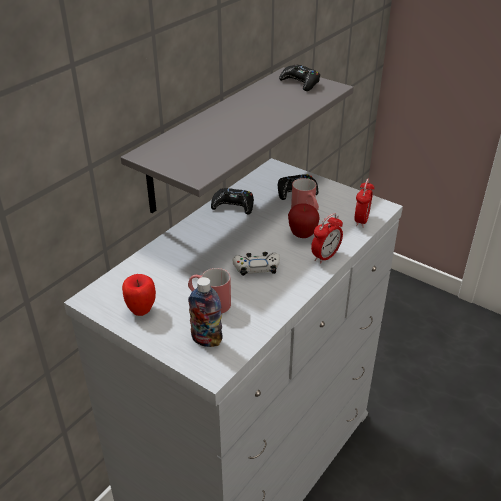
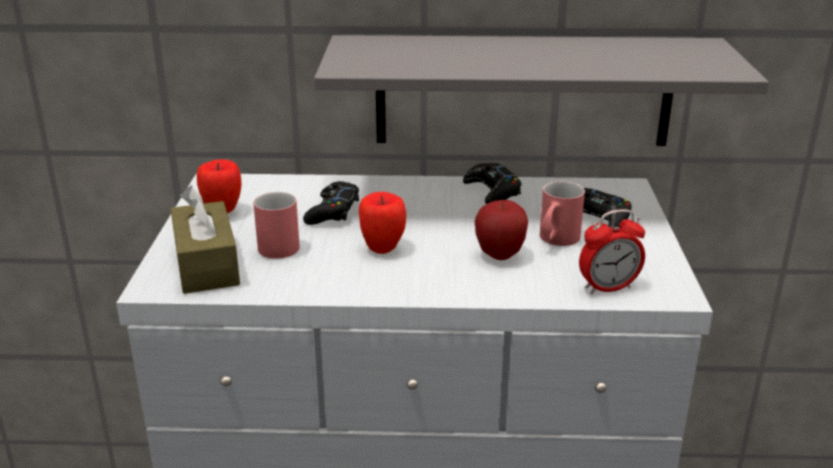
camera: 55 degrees right, 10 degrees down
bottle [188,277,223,347] -> brown tissue box [170,185,240,294]
white game controller [233,252,280,276] -> apple [359,192,406,254]
black game controller [279,64,320,91] -> black game controller moved to [303,181,359,225]
alarm clock [311,213,343,264] -> none

